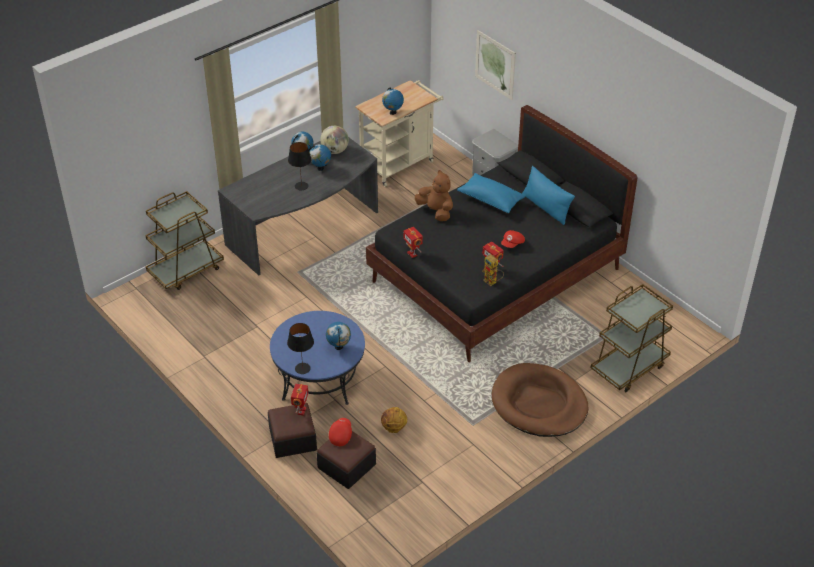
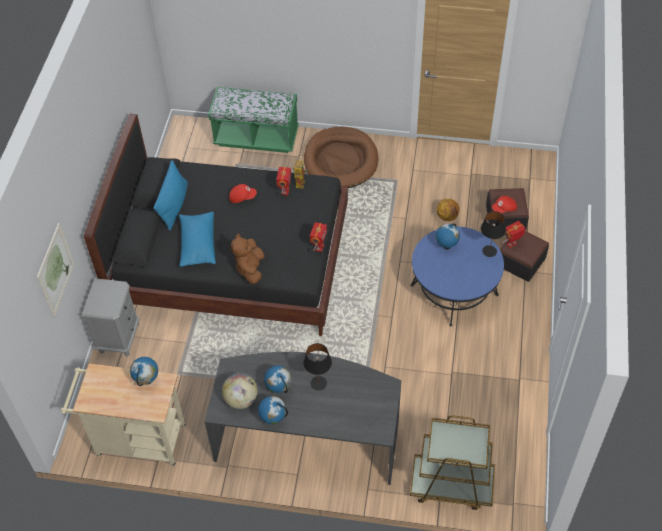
camera: 130 degrees left, 10 degrees up
brown cart [590,284,673,392] -> green bench [208,87,299,153]

